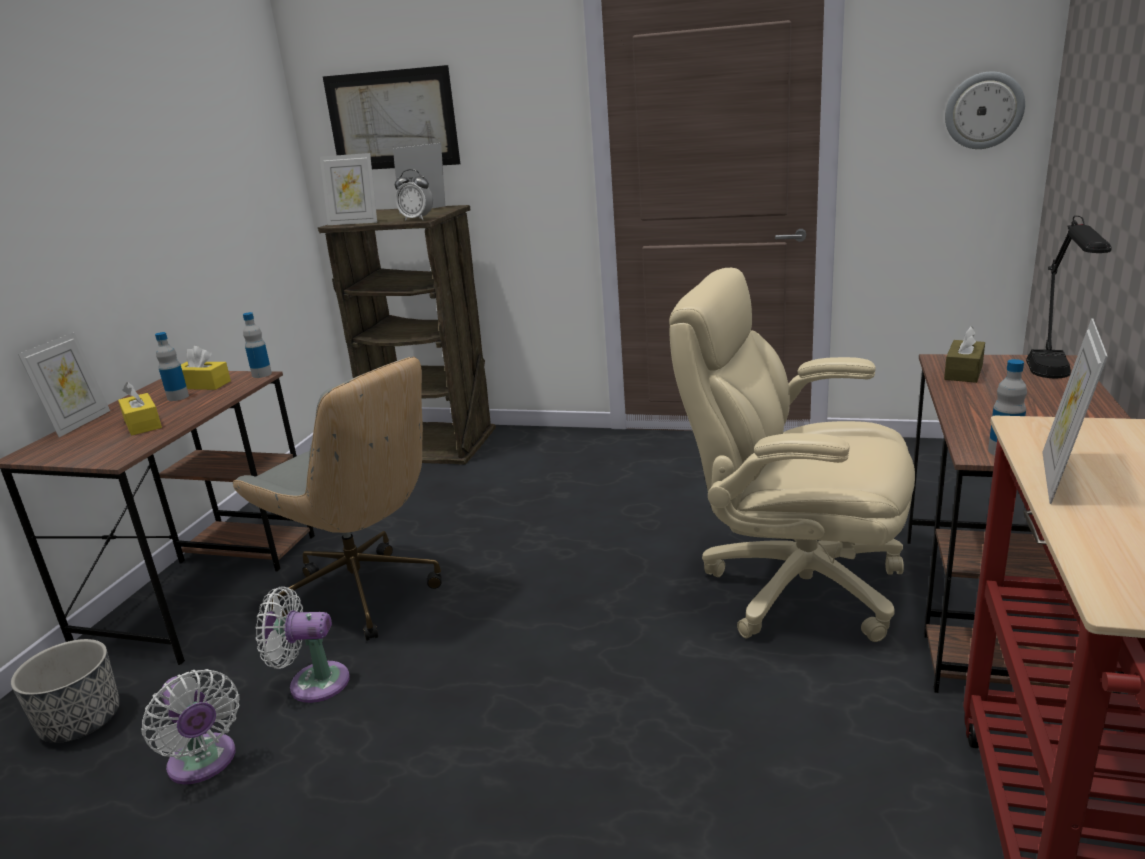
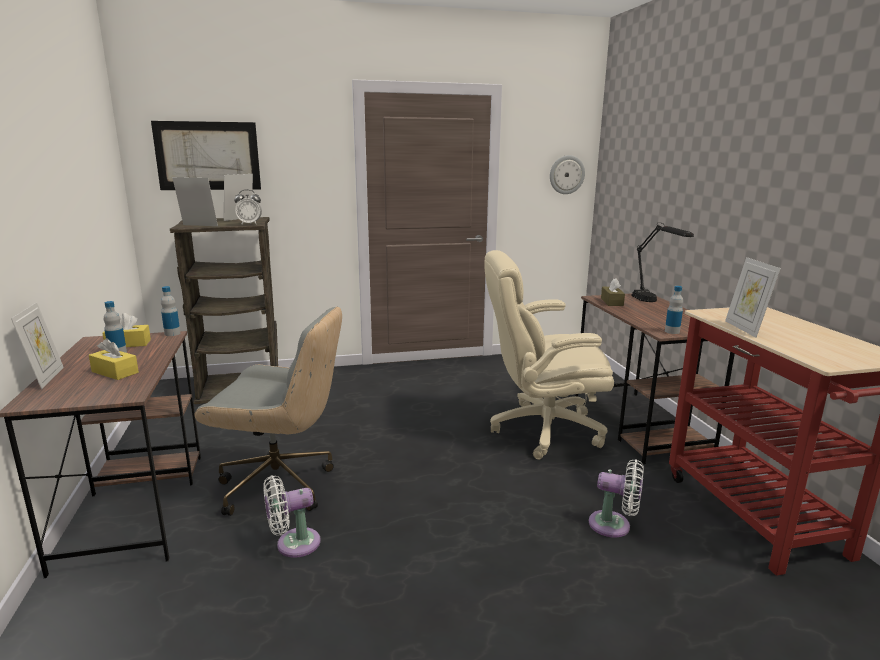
camera: 30 degrees left, 5 degrees down
planter [11,639,120,743] -> none
white fan [141,669,240,784] -> white fan moved to [589,459,644,537]
picture frame [320,153,377,225] -> picture frame turned 150 degrees counterclockwise [172,177,218,226]

